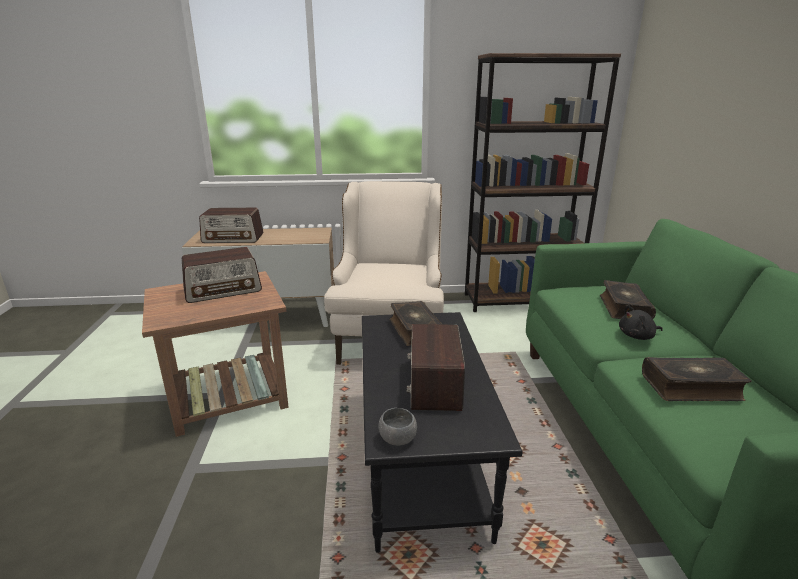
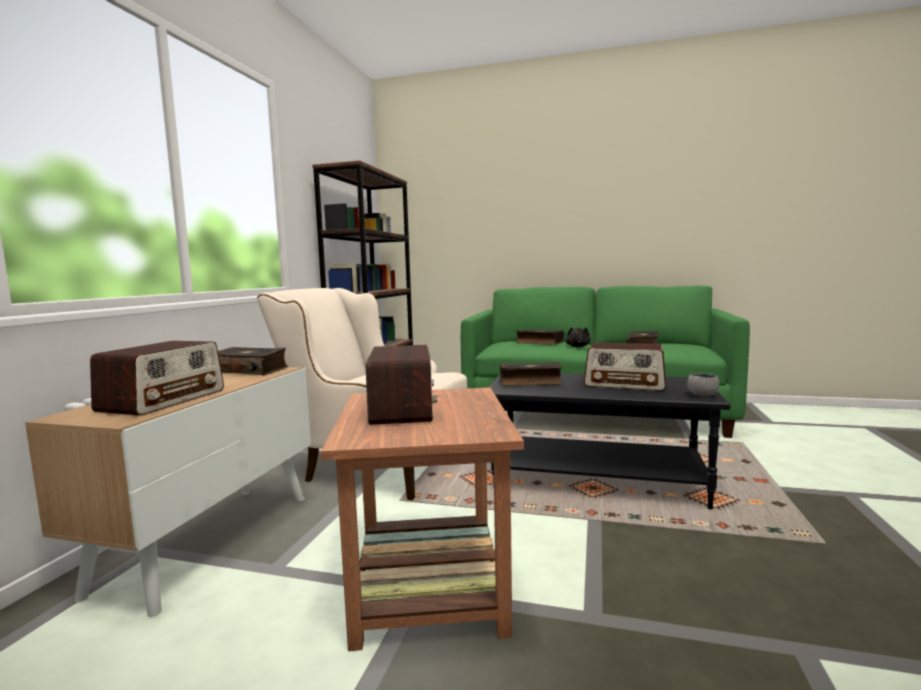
camera: 70 degrees left, 15 degrees down
none -> book [218,347,288,375]

